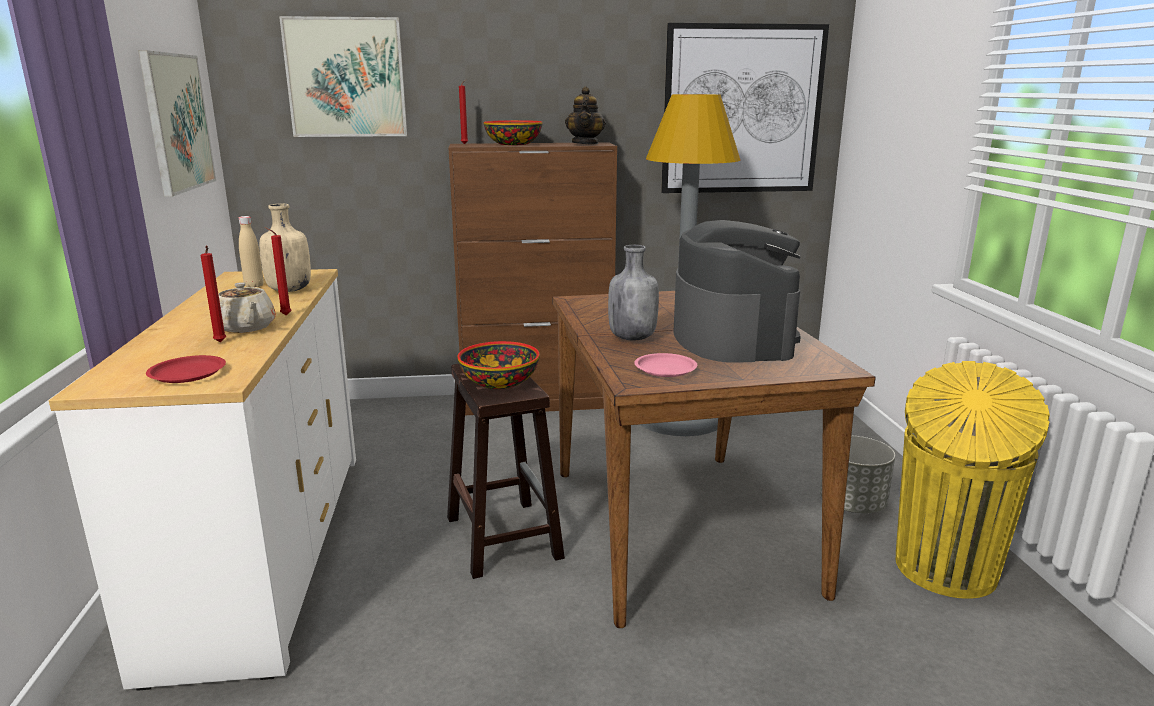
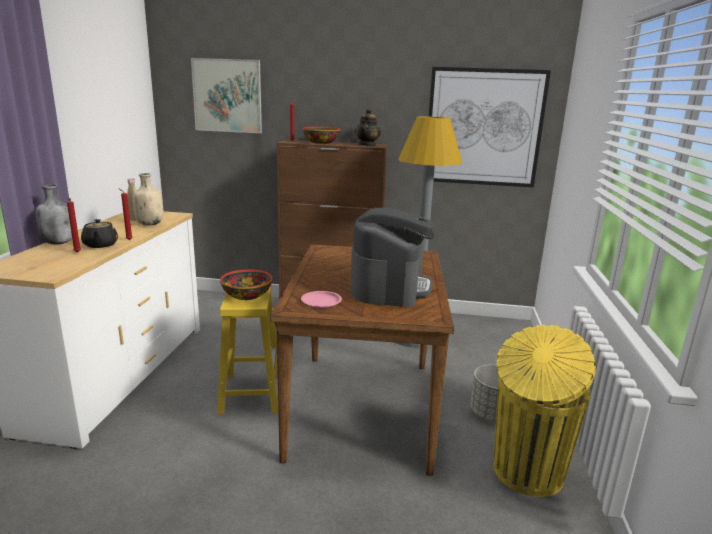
camera: 15 degrees right, 0 degrees up
picture [138,50,216,197] -> none
red plate [146,355,226,383] -> none
beige teapot [218,282,276,333] -> black teapot [81,219,118,248]
brown stool [447,364,565,579] -> yellow stool [217,283,278,415]
grey bottle [608,245,659,341] -> grey bottle moved to [36,184,72,245]

